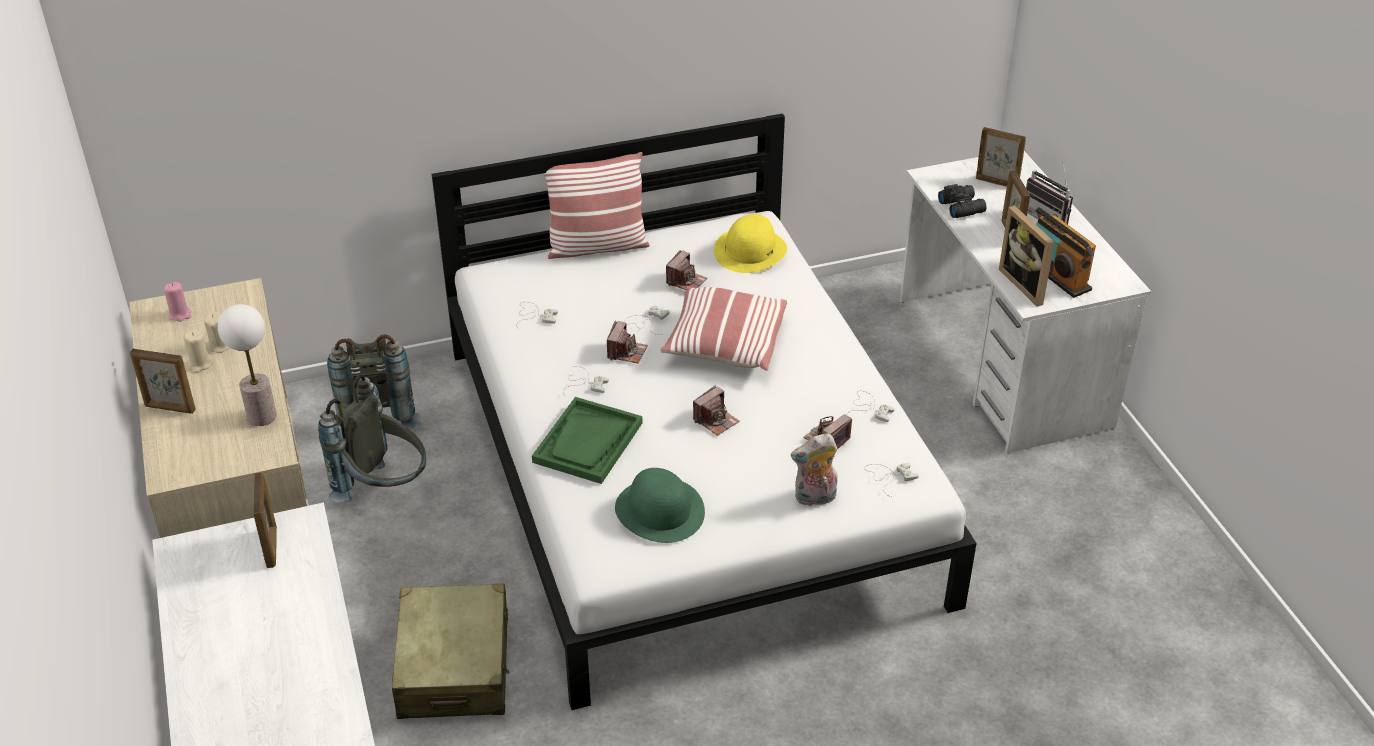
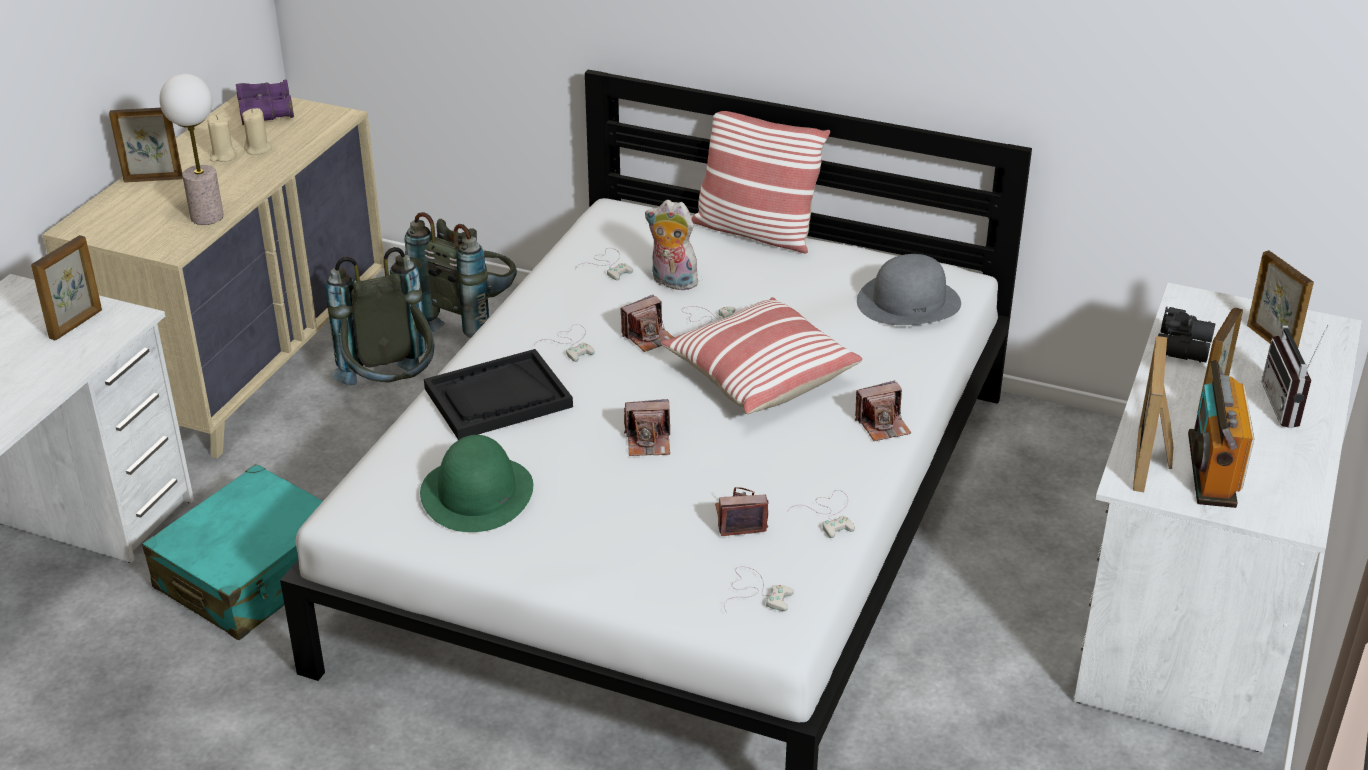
camera: 40 degrees right, 5 degrees down
picture frame [130,349,195,414] -> picture frame turned 120 degrees clockwise [109,107,183,183]
pink candle [164,282,191,322] -> purple binoculars [236,80,294,125]
beige suitcase [392,584,509,719] -> turquoise suitcase [142,464,323,640]
green tray [532,397,642,484] -> black tray [424,349,573,440]
camera [666,250,707,290] -> camera moved to [855,381,911,441]
yellow hat [714,214,787,273] -> grey hat [857,254,961,325]
plush toy [791,433,838,507] -> plush toy moved to [645,200,698,290]

